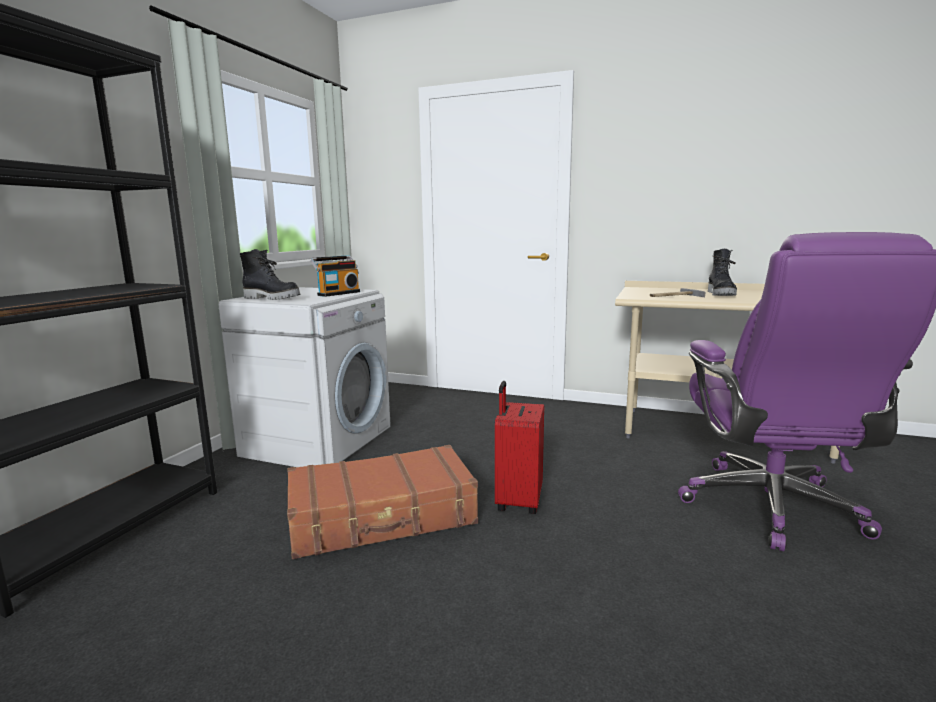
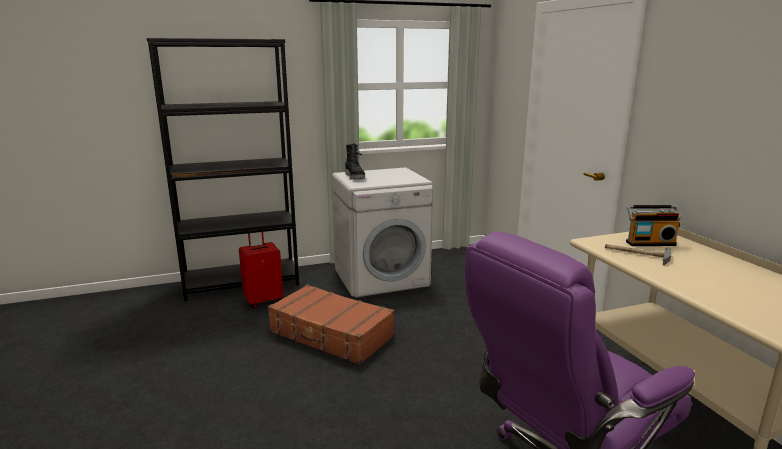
camera: 50 degrees right, 5 degrees up
radio [310,255,360,297] -> radio moved to [626,205,681,246]
red suitcase [495,381,544,514] -> red suitcase moved to [239,229,283,308]
black boot [708,249,737,296] -> none

